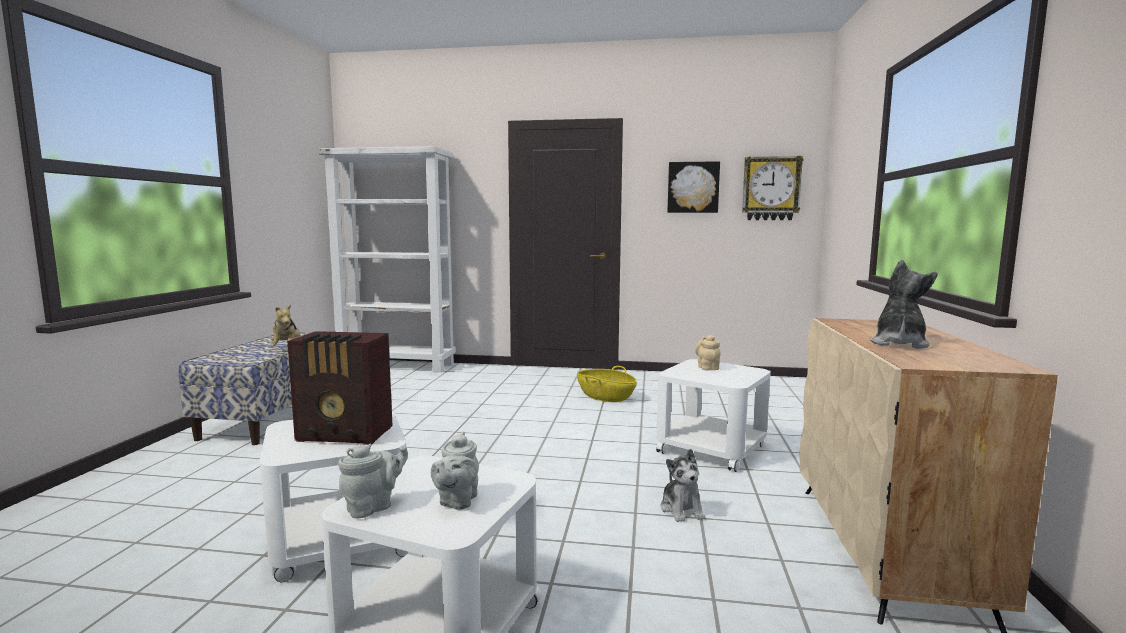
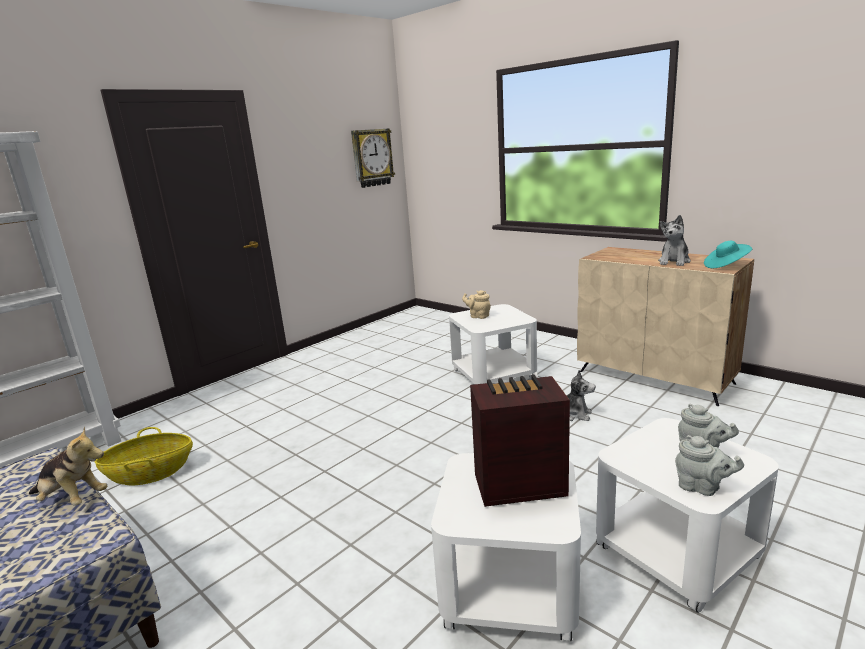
camera: 55 degrees left, 10 degrees up
radio [287,331,392,445] -> radio turned 135 degrees counterclockwise [470,375,570,507]
grey teapot [338,444,408,518] -> grey teapot turned 135 degrees clockwise [675,435,744,496]
basket [577,366,637,402] -> basket moved to [95,427,193,485]
picture [667,161,720,213] -> none
plush toy [870,260,938,349] -> plush toy turned 120 degrees counterclockwise [658,215,691,266]
none -> turquoise hat [704,241,752,268]

